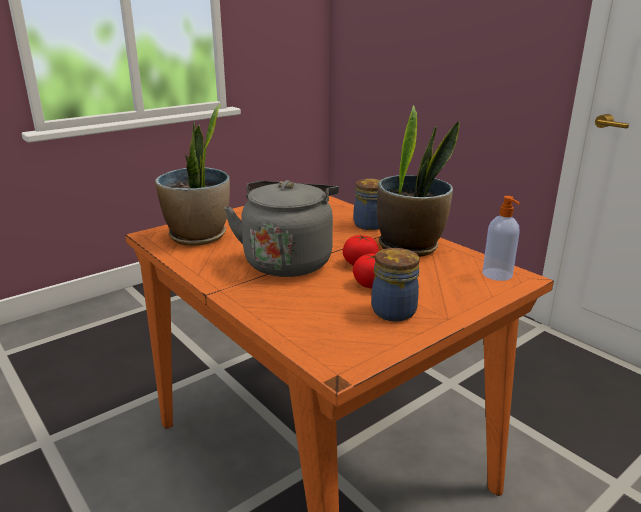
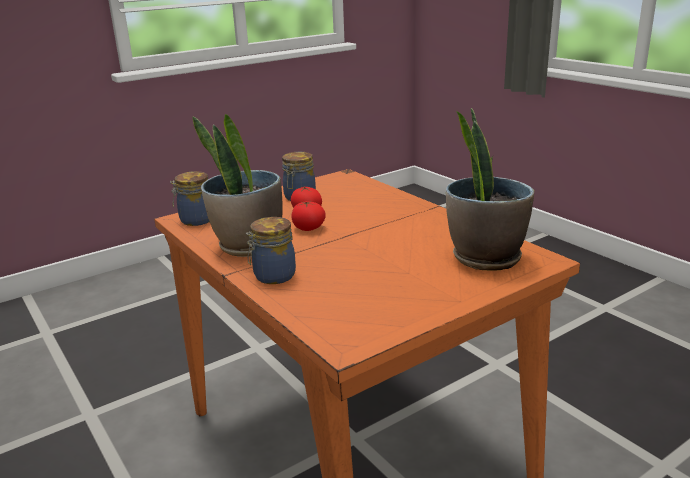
camera: 175 degrees left, 0 degrees up
grey kettle [224,180,339,277] -> none
soap dispenser [482,196,520,281] -> jar [170,171,210,226]

